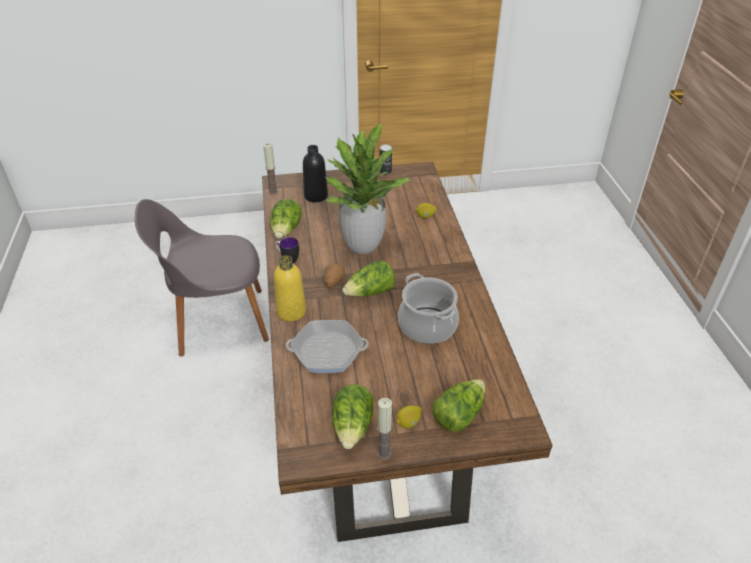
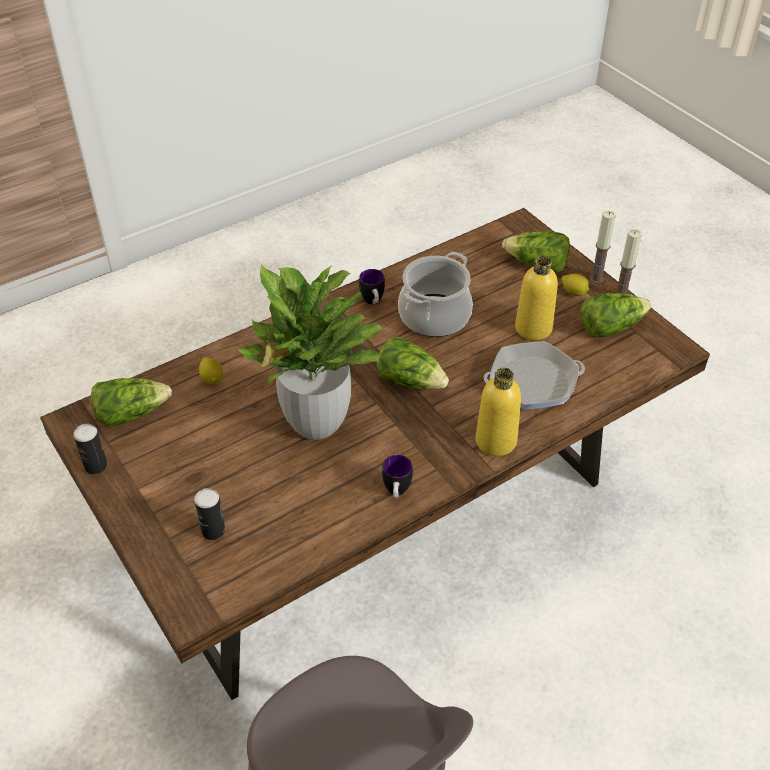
camera: 115 degrees left, 5 degrees up
candle [263,143,278,194] -> candle moved to [590,210,616,283]
lettuce [270,199,302,239] -> lettuce moved to [91,378,172,426]
frying pan [286,320,369,373] -> frying pan turned 75 degrees counterclockwise [484,341,585,409]
black bottle [303,145,328,202] -> can [194,488,225,540]
potato [324,263,345,288] -> none
none -> mug [359,269,385,305]
none -> yellow bottle [515,256,558,340]

